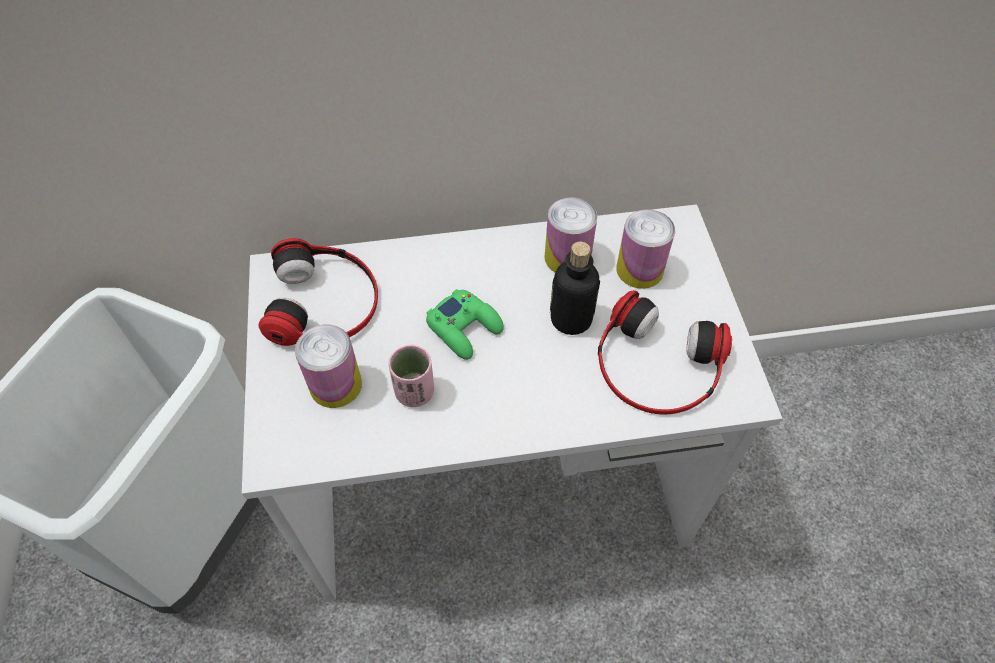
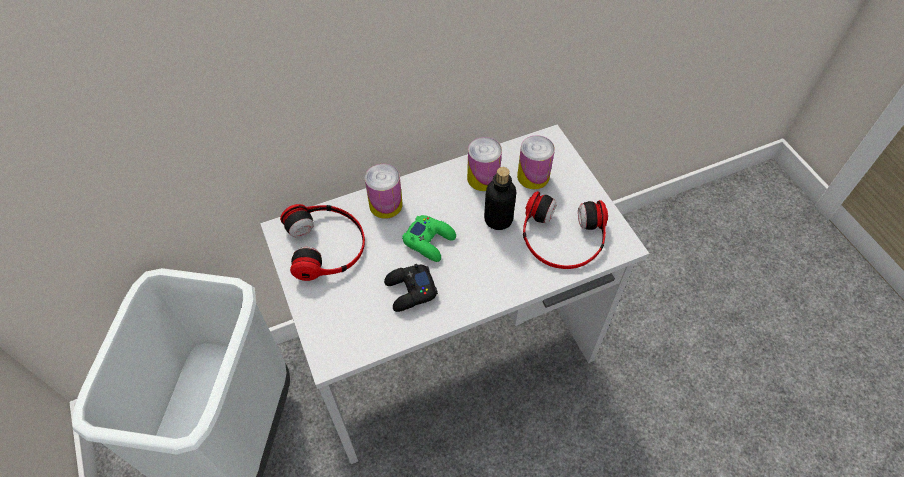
camera: 15 degrees left, 0 degrees up
can [295,325,362,408] -> can moved to [365,164,403,219]
pink cup [389,344,434,407] -> black game controller [384,264,438,312]

